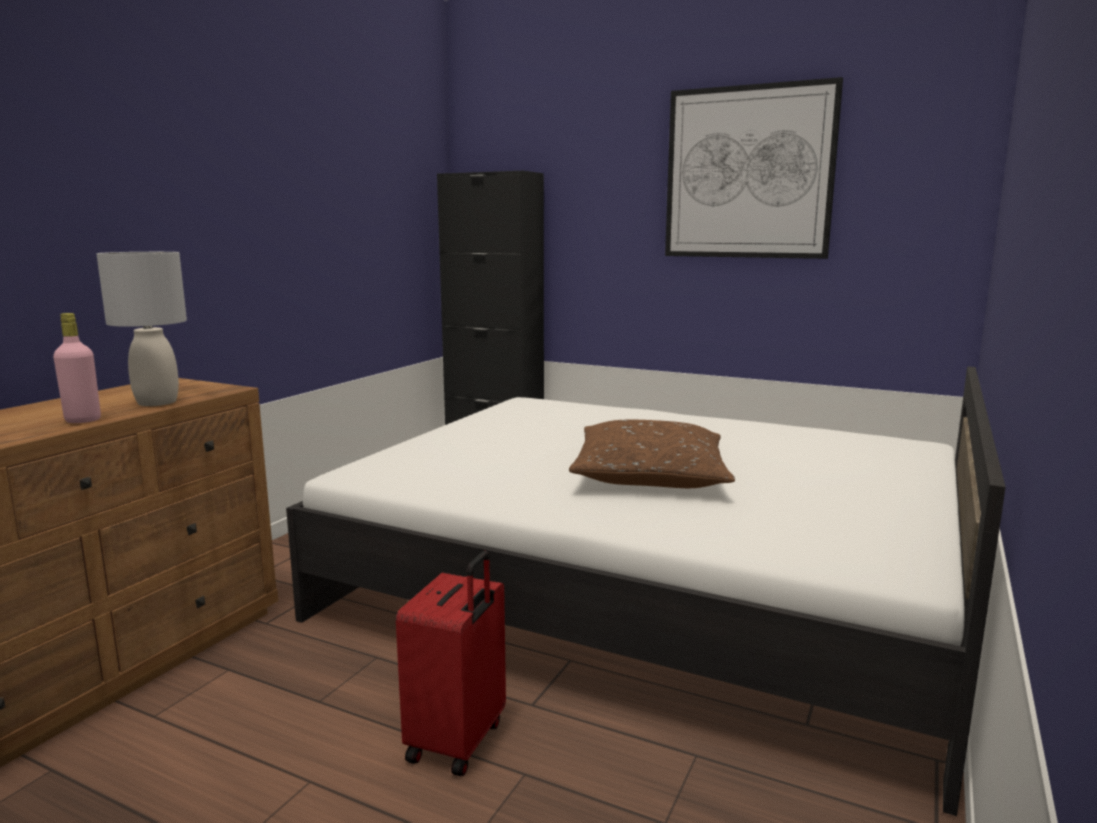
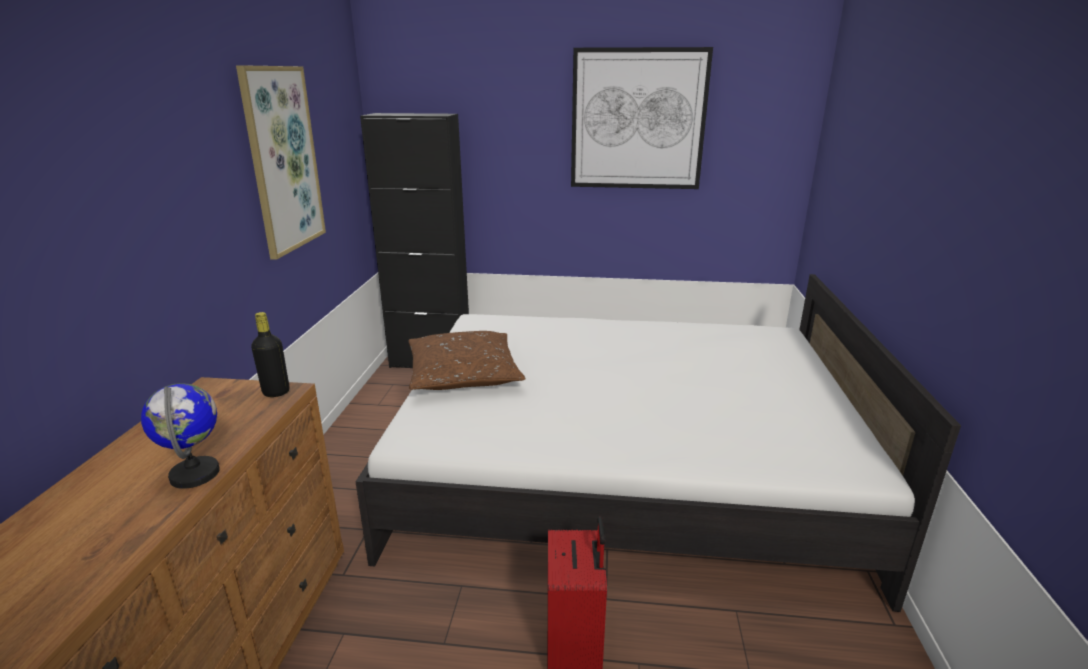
camera: 20 degrees left, 10 degrees up
pink bottle [53,313,101,423] -> globe [141,383,220,489]
grey table lamp [96,252,187,406] -> none
brown pillow [569,420,735,488] -> brown pillow moved to [409,331,526,390]
none -> picture [236,65,326,260]
none -> black bottle [251,312,289,397]

